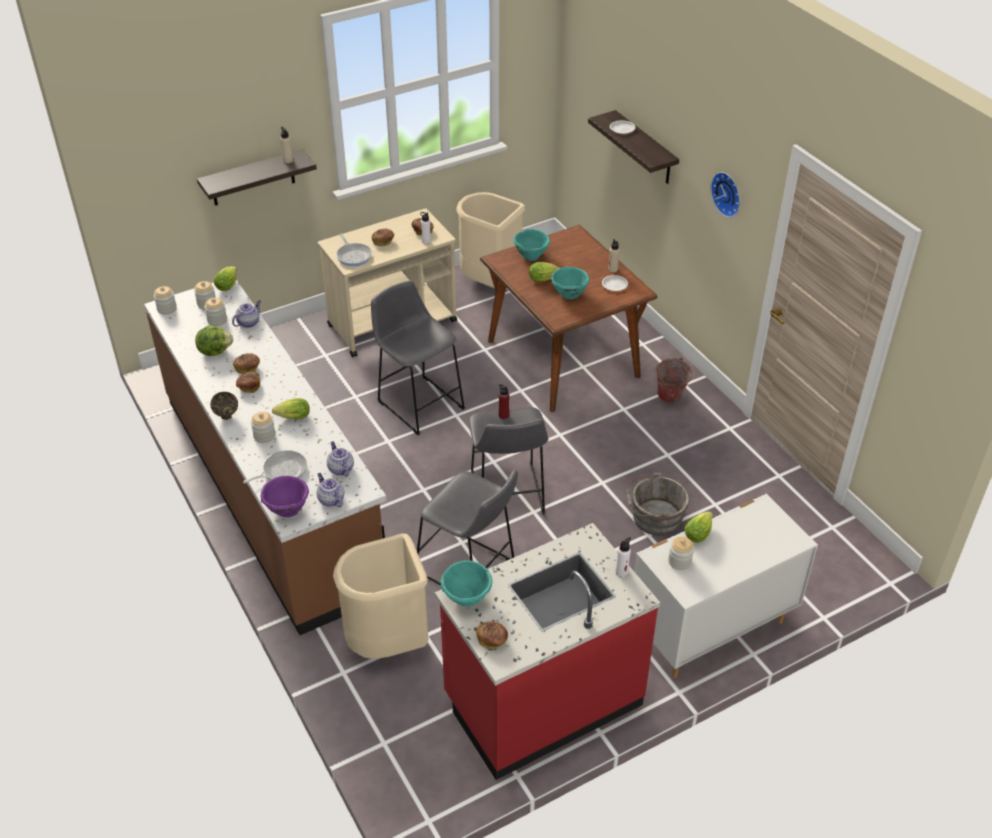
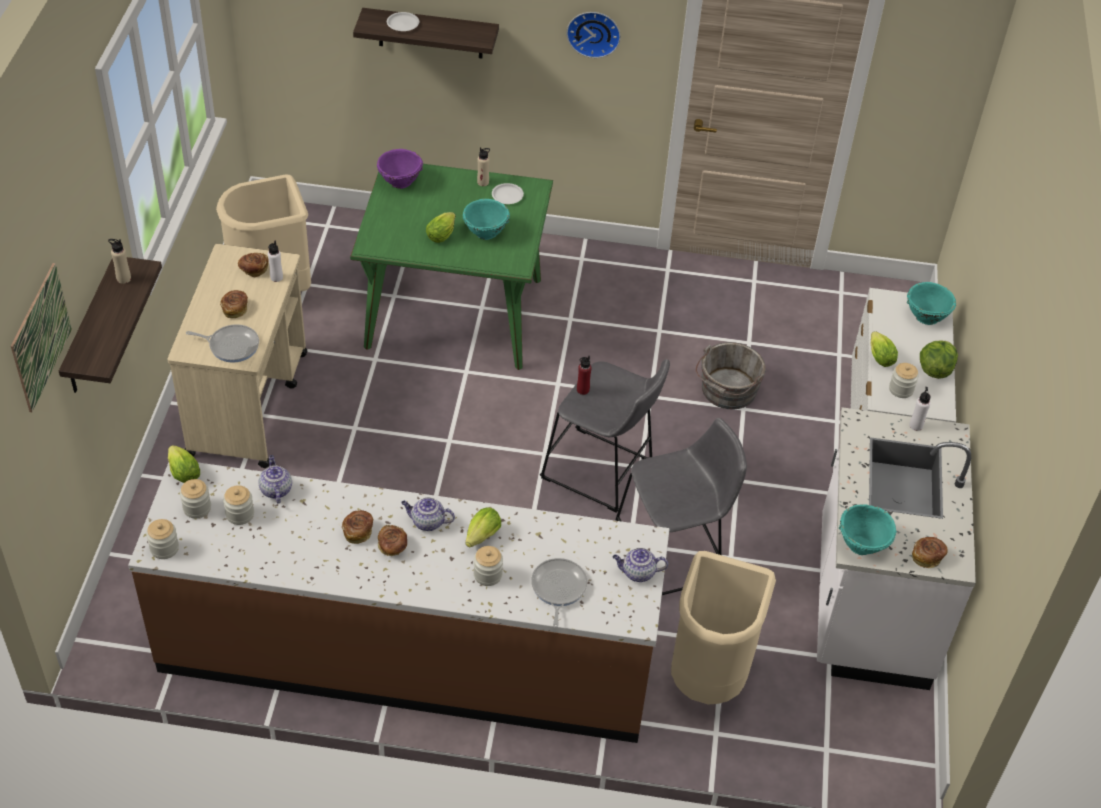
camera: 55 degrees left, 5 degrees up
lettuce [195,325,233,356] -> lettuce moved to [920,340,958,379]
brown bowl [210,392,238,420] -> none
purple bowl [260,476,309,517] -> purple bowl moved to [377,149,423,189]
teapot [327,442,354,477] -> teapot moved to [401,497,455,531]
grey stool [371,280,465,435] -> none
red counter [435,523,660,780] -> white counter [817,407,976,690]
brown dining table [480,225,658,412] -> green dining table [350,164,553,370]
turquoise bowl [513,229,550,261] -> turquoise bowl moved to [907,282,956,325]
bucket [654,358,692,403] -> none
none -> picture [11,263,72,412]

